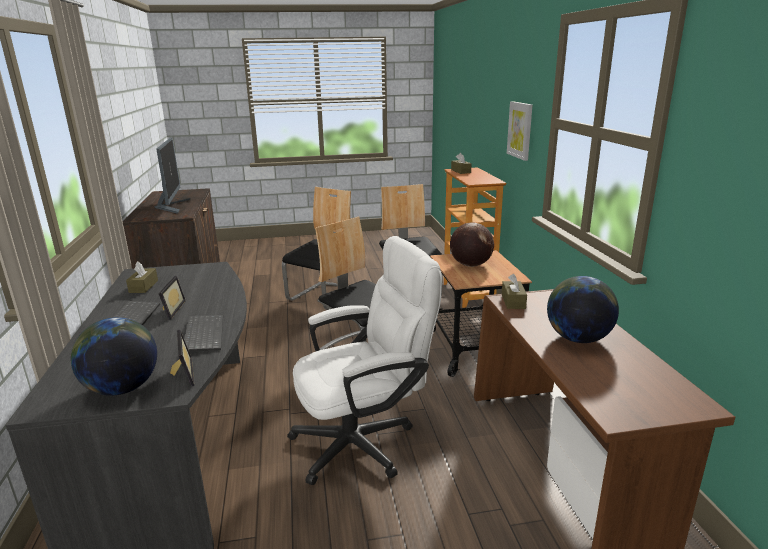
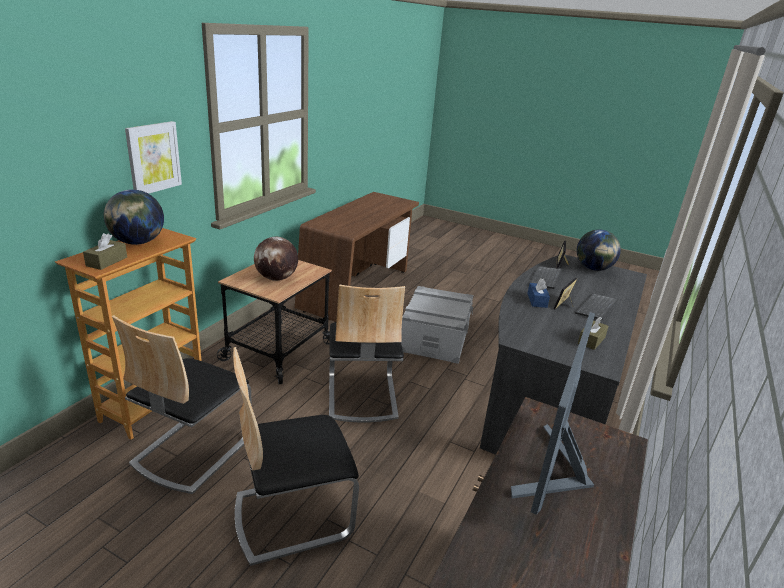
camera: 145 degrees left, 5 degrees up
white office chair [287,236,442,485] -> grey storage box [401,286,473,364]
brown tissue box [502,274,527,309] -> none
globe [547,276,619,343] -> globe moved to [104,189,164,245]
none -> blue tissue box [527,278,550,308]

